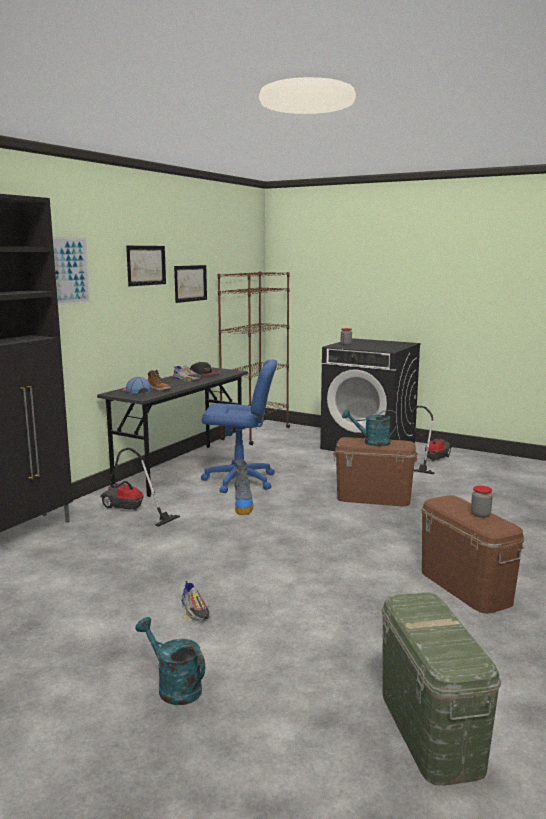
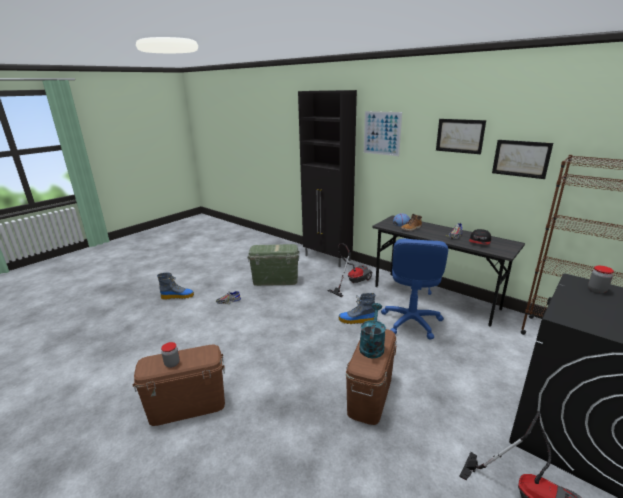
camera: 100 degrees right, 10 degrees up
turquoise watering can [136,617,205,705] -> boot [157,272,194,300]
green storage box [382,592,501,785] -> green storage box moved to [247,244,300,286]

